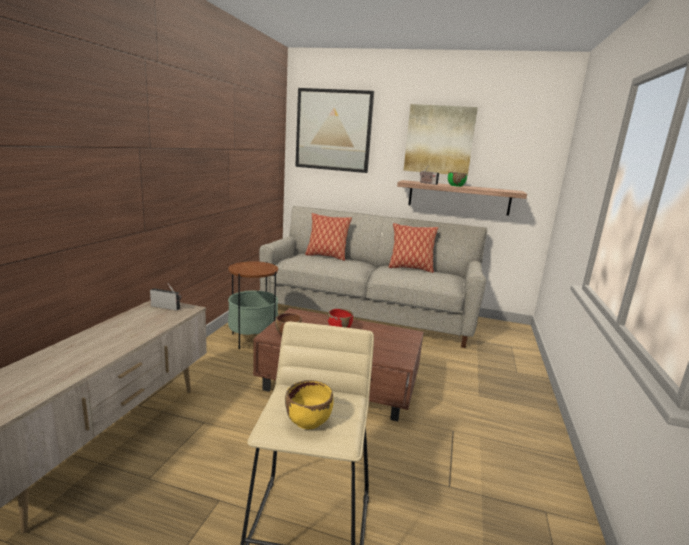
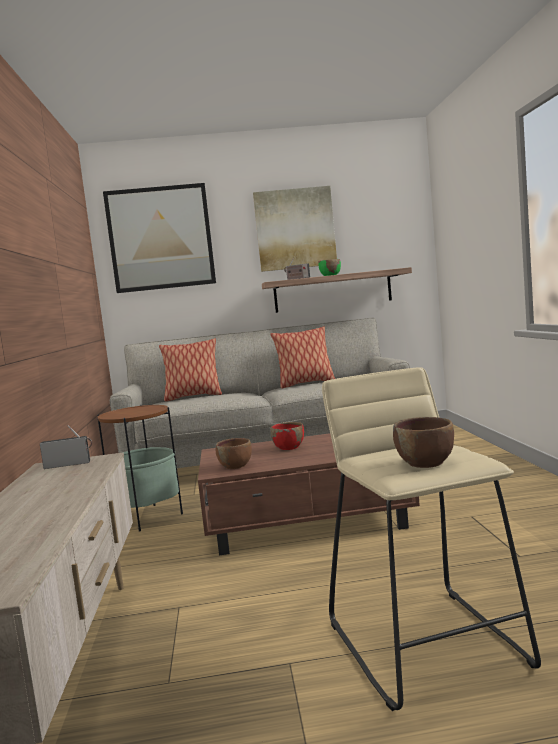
camera: 20 degrees left, 10 degrees down
yellow bowl [285,380,333,429] -> brown bowl [393,417,454,468]

